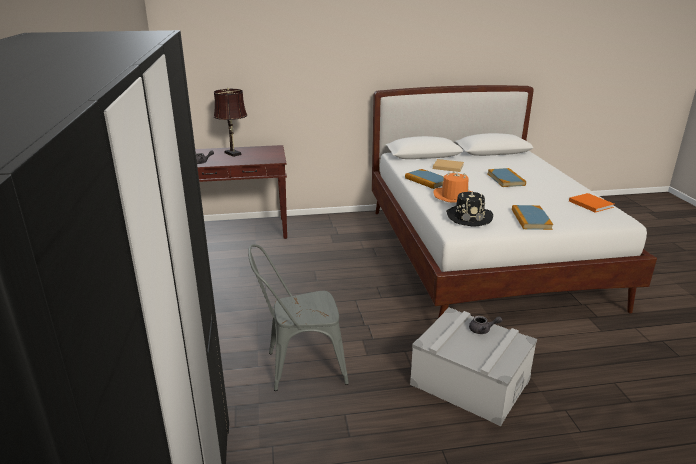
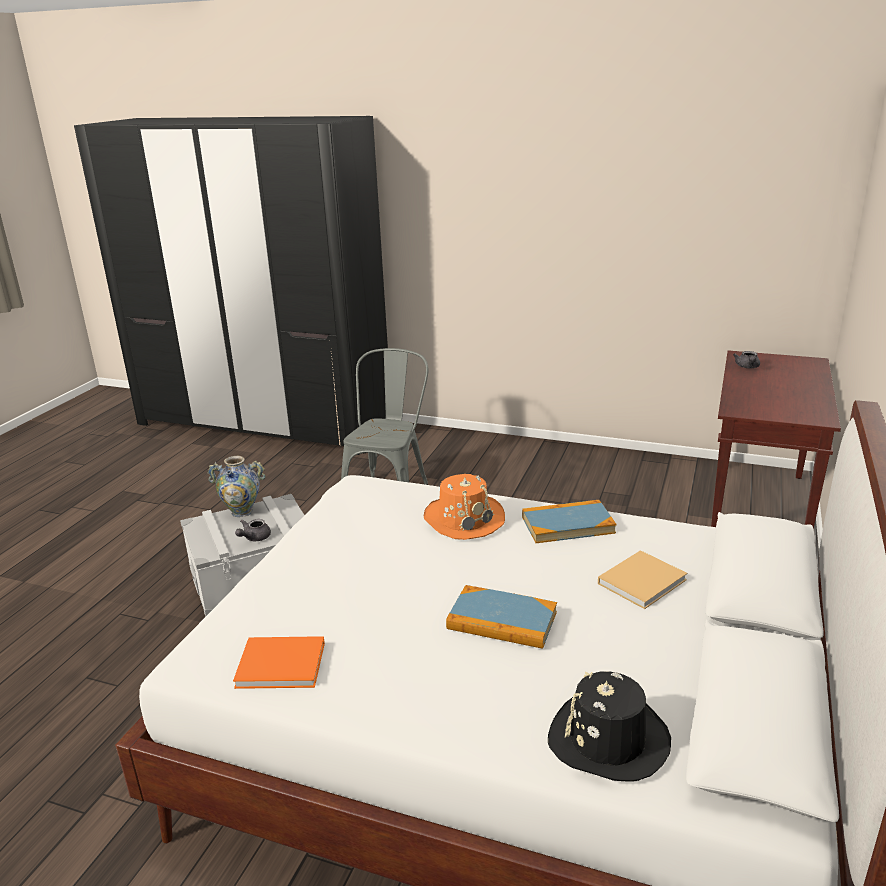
camera: 120 degrees right, 0 degrees up
brown table lamp [214,88,247,157] -> none
black hat [446,192,493,227] -> black hat moved to [548,671,671,782]
book [512,205,553,230] -> none
none -> vase [207,456,266,517]

